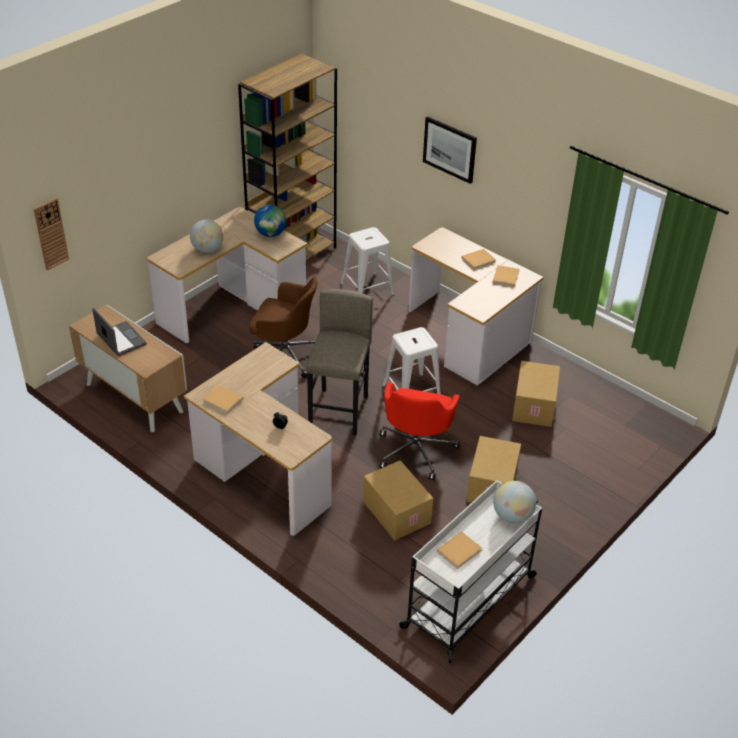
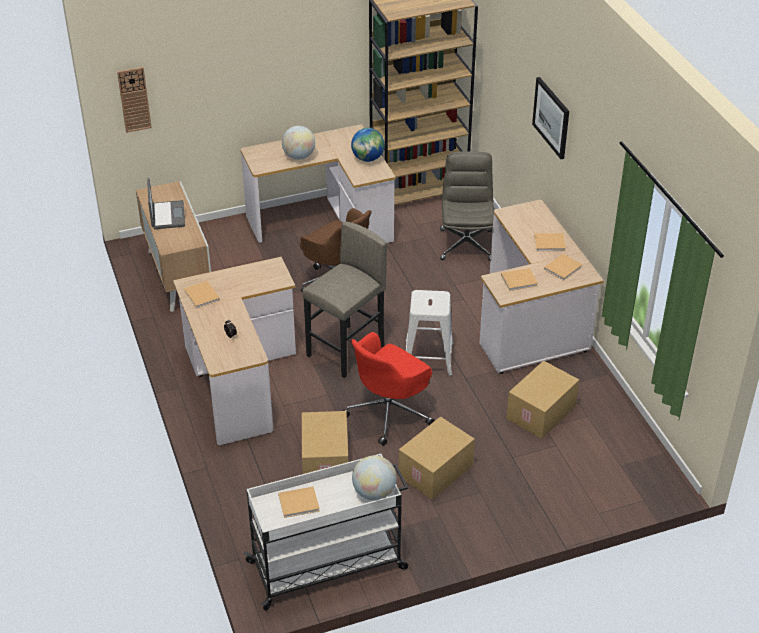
camera: 30 degrees right, 0 degrees up
white stool [340,227,394,295] -> grey office chair [440,151,494,261]
none -> beige book [501,268,538,291]

